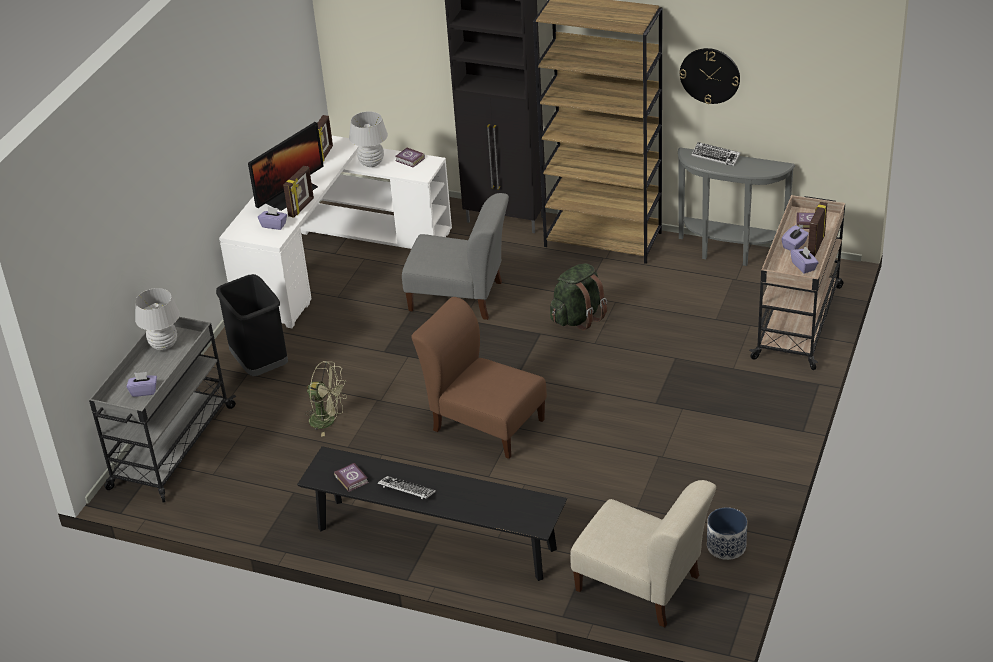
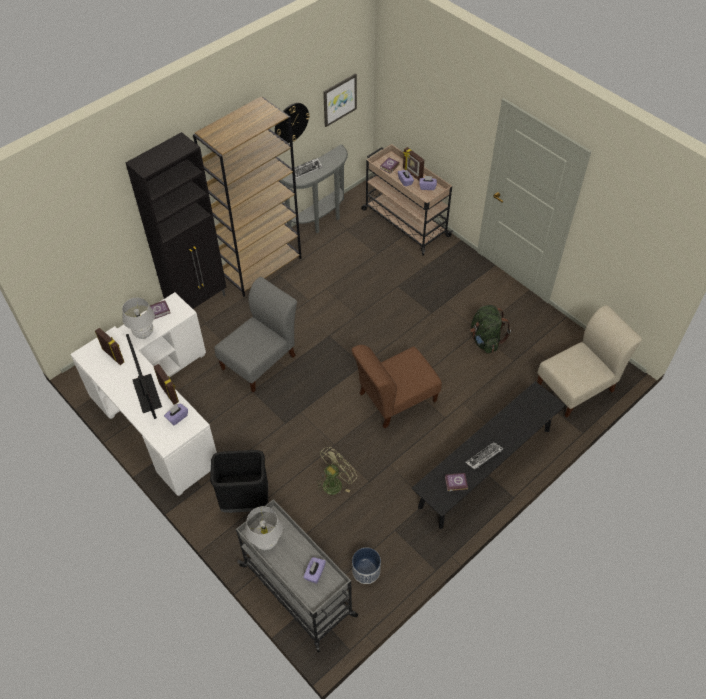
camera: 65 degrees left, 15 degrees up
green backpack [550,263,607,330] -> green backpack moved to [470,305,511,353]
planter [707,507,747,560] -> planter moved to [352,548,381,584]
none -> picture [323,73,357,127]

